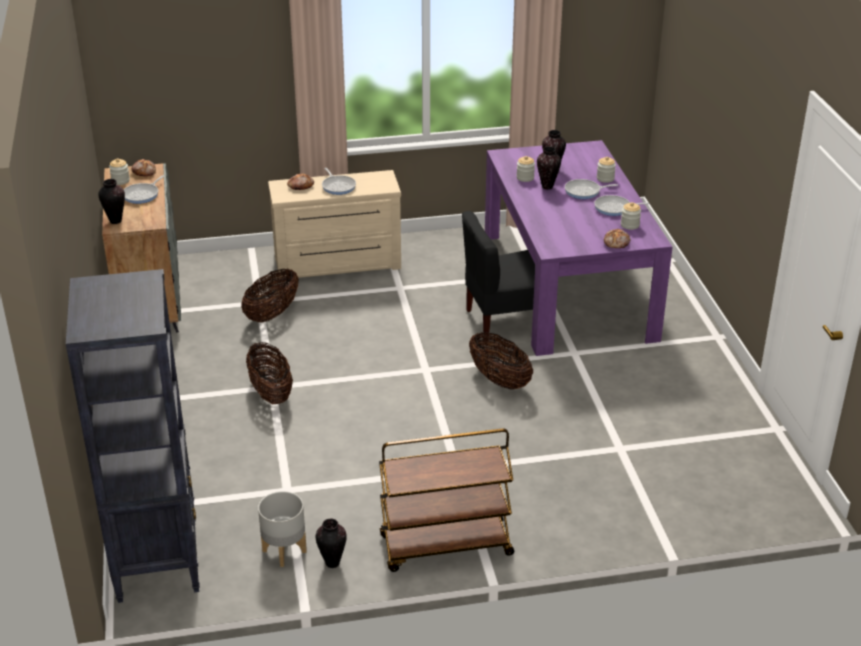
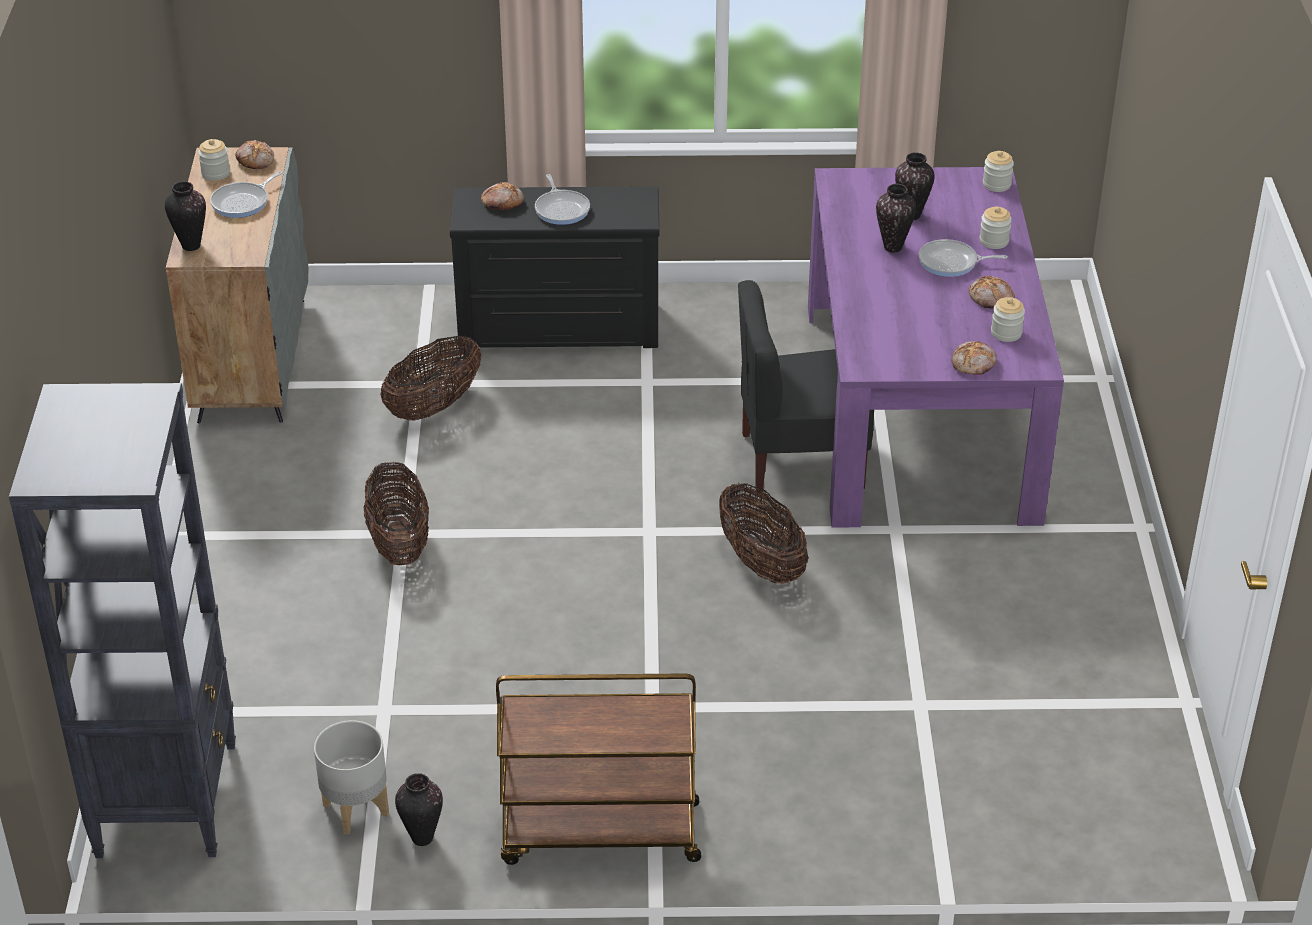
camera: 10 degrees right, 5 degrees up
beige dresser [268,170,401,279] -> black dresser [450,186,660,348]
jar [517,156,535,182] -> jar moved to [983,151,1014,192]
frying pan [594,195,649,216] -> bread [969,276,1015,309]

